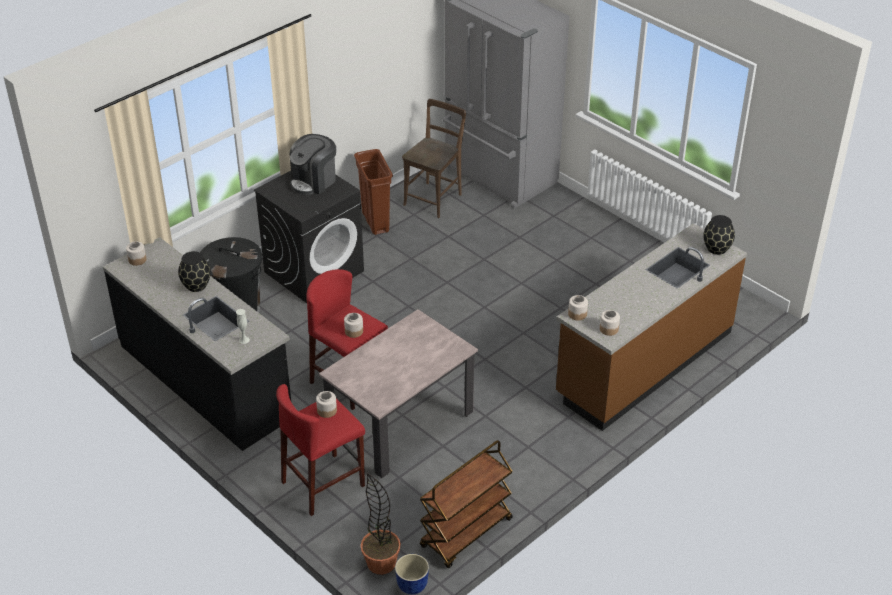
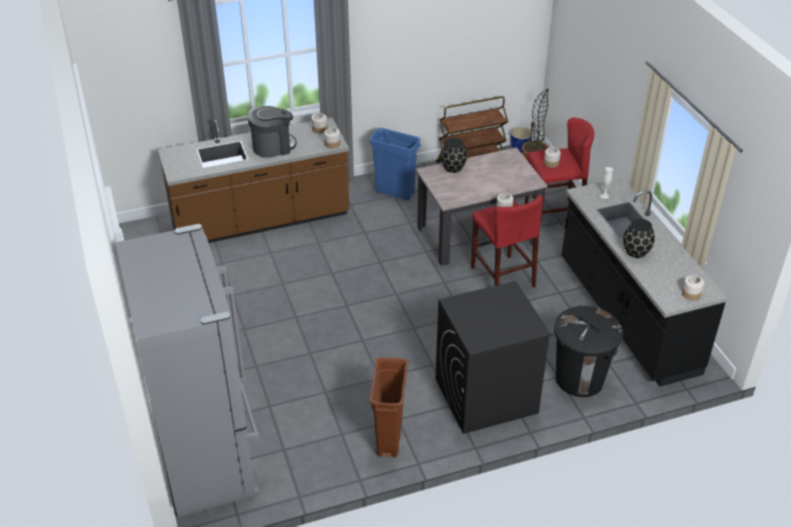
camera: 155 degrees left, 0 degrees up
coffee machine [290,134,336,195] -> coffee machine moved to [248,106,297,158]
brown chair [402,99,466,218] -> none
black vase [703,215,735,255] -> black vase moved to [440,138,467,173]
none -> blue trash can [369,128,421,201]

